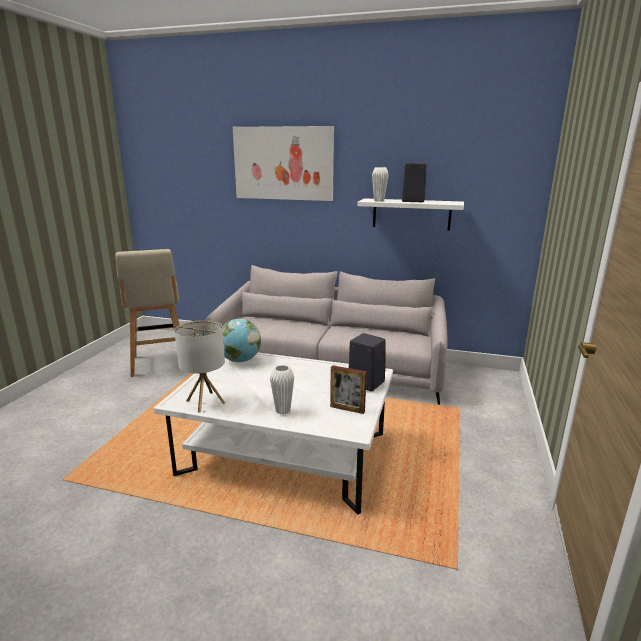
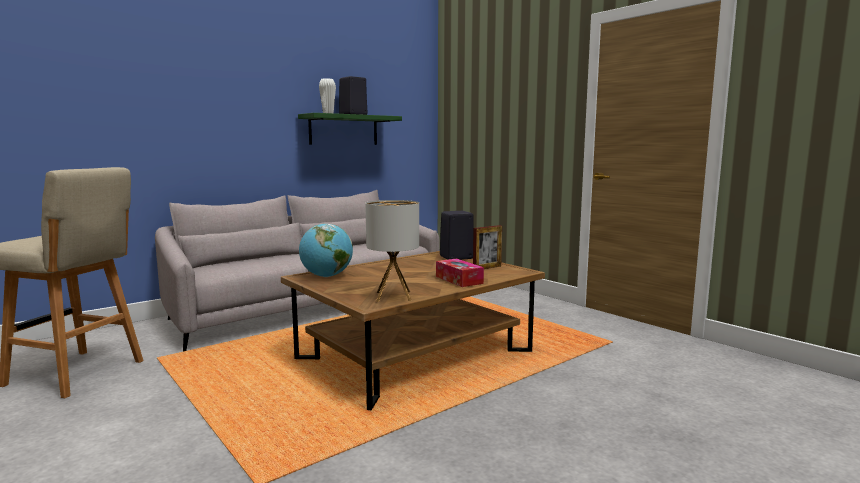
camera: 55 degrees left, 10 degrees down
white coffee table [153,353,393,515] -> brown coffee table [281,251,545,410]
picture [233,126,334,201] -> none
white vase [270,365,294,414] -> tissue box [436,258,484,287]
white shelf [357,198,464,230] -> green shelf [298,113,402,145]

